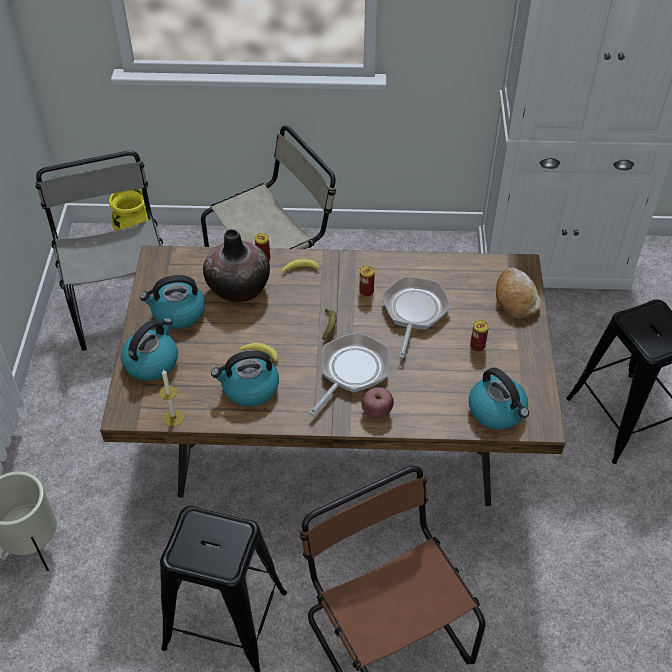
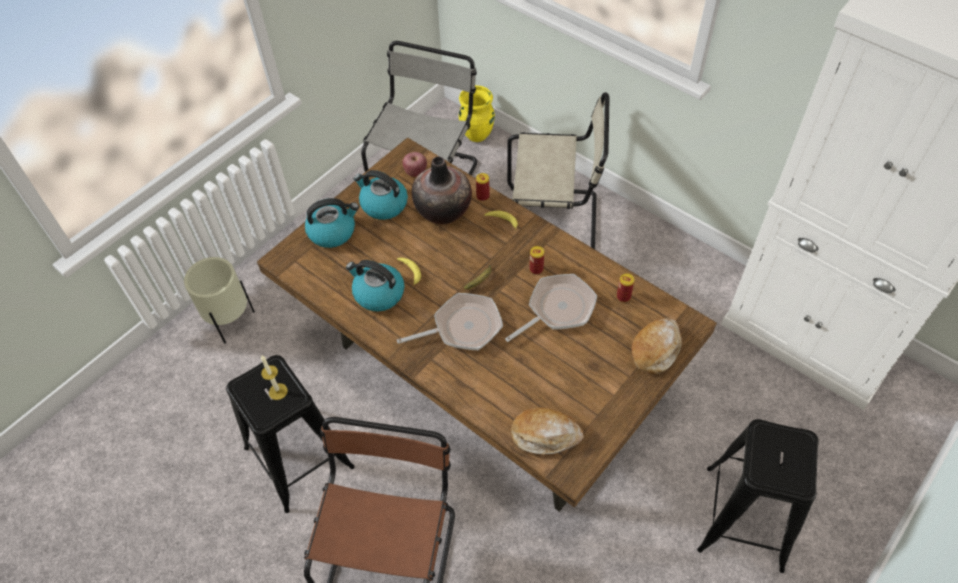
camera: 40 degrees right, 5 degrees up
candle [159,369,184,426] -> candle moved to [261,356,288,400]
apple [361,387,394,419] -> apple moved to [402,152,427,177]
kettle [469,368,529,430] -> bread [511,408,584,454]
can [470,320,489,352] -> can moved to [617,273,635,302]

